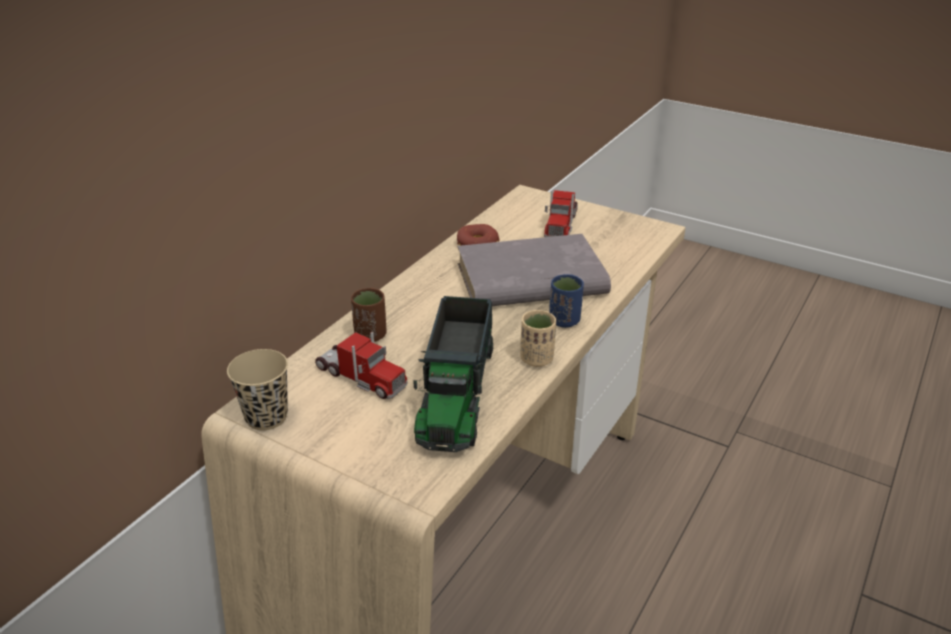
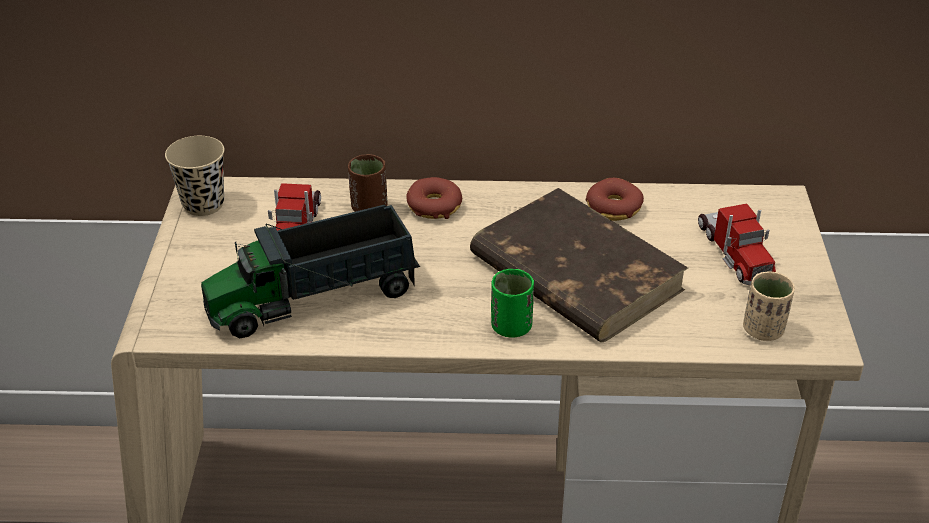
camera: 60 degrees right, 5 degrees up
grey book [457,234,611,306] -> brown book [470,188,688,342]
beige cup [520,310,556,367] -> beige cup moved to [743,271,795,341]
toy truck [544,190,578,237] -> toy truck turned 90 degrees counterclockwise [698,204,776,285]
blue cup [549,274,584,328] -> green cup [491,269,534,338]
none -> donut [406,177,462,219]

